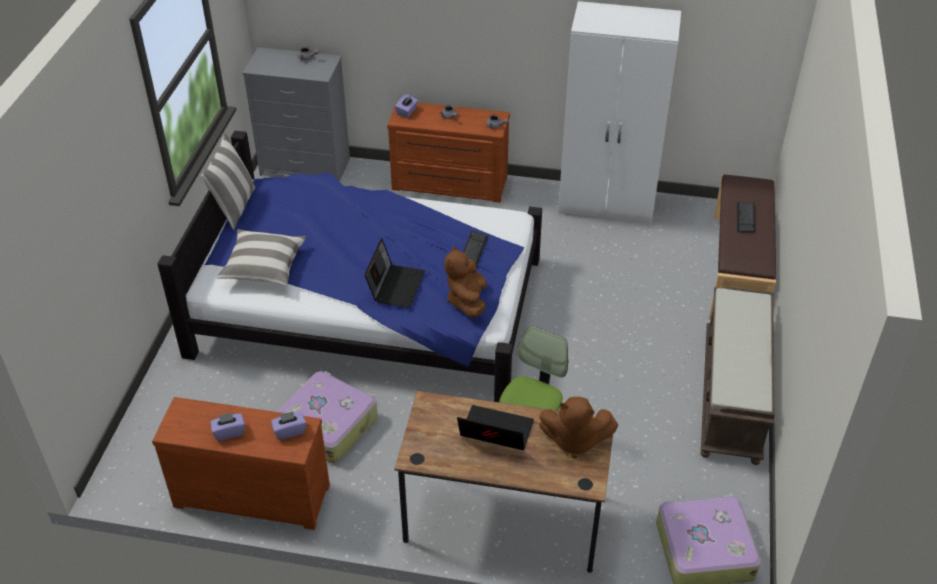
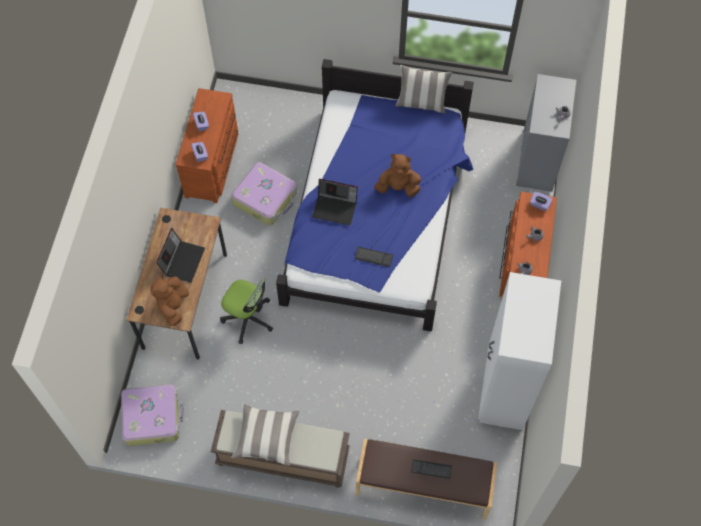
camera: 90 degrees right, 20 degrees up
pillow [216,229,306,286] -> pillow moved to [232,404,299,466]
brown plush toy [444,246,487,318] -> brown plush toy moved to [374,154,421,197]

